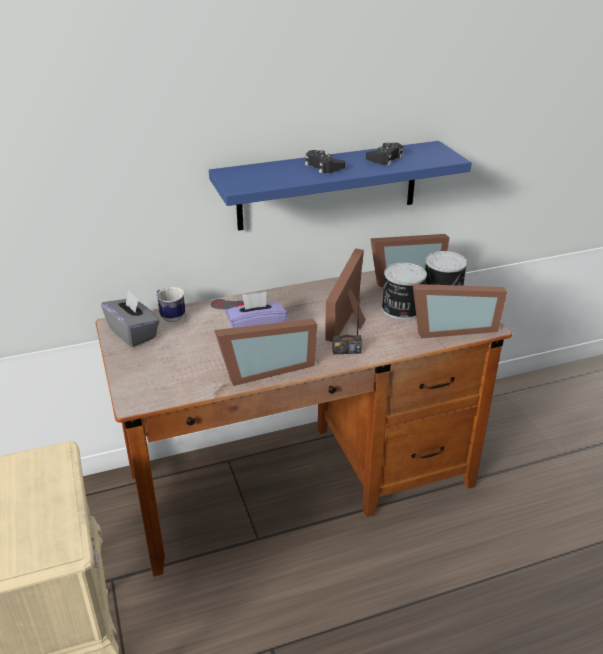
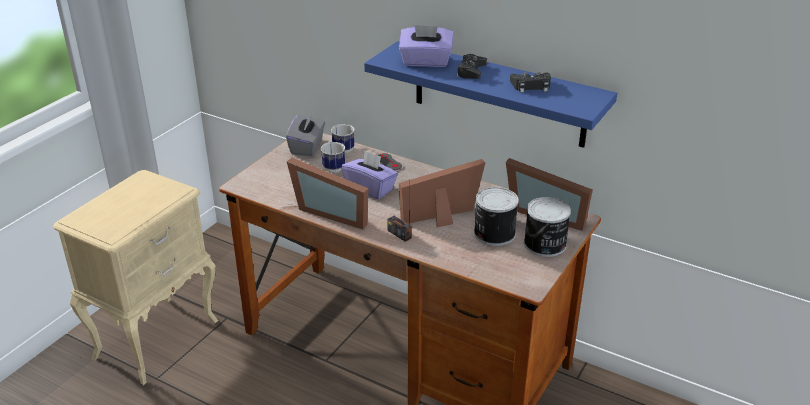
camera: 50 degrees right, 0 degrees up
picture frame [412,284,507,338] -> none
none -> mug [321,142,345,173]
none -> purple tissue box [399,25,454,67]

